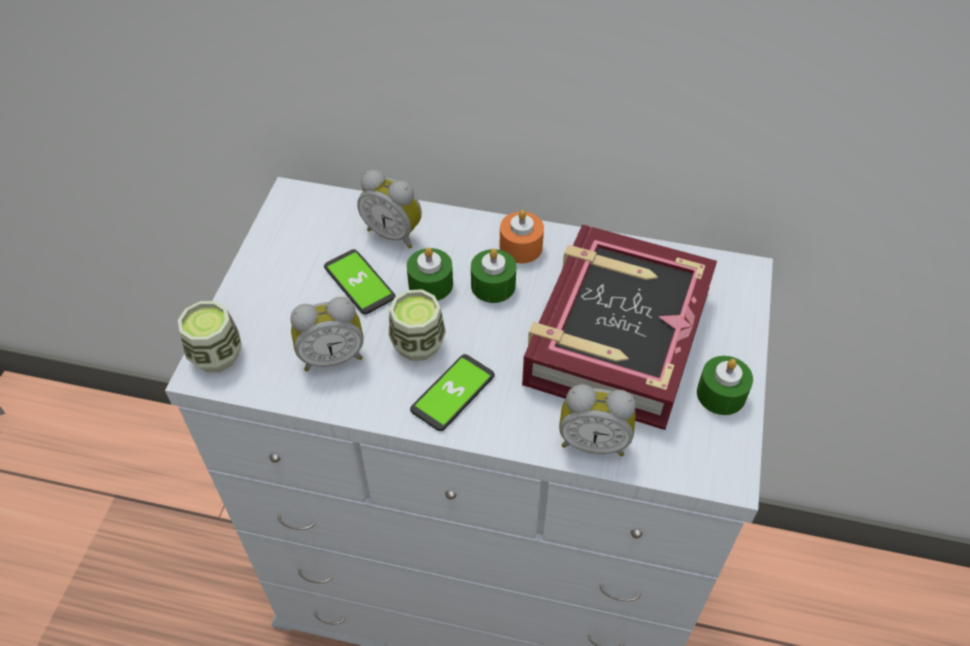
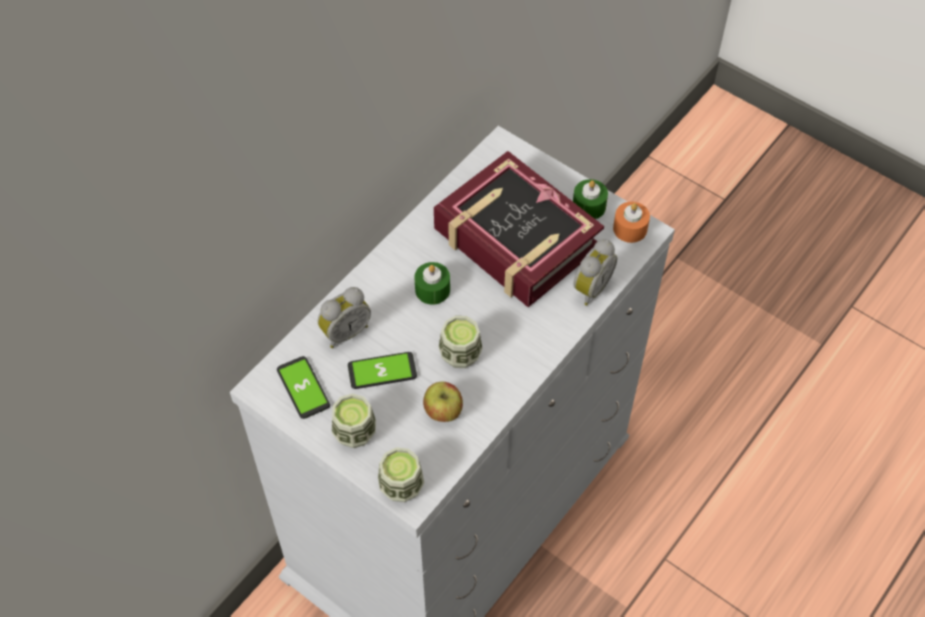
camera: 65 degrees left, 5 degrees up
alarm clock [290,297,363,371] -> apple [423,382,463,422]
green candle [407,247,453,301] -> none
phone [410,354,495,431] -> phone moved to [277,356,330,419]
orange candle [500,210,544,263] -> orange candle moved to [613,202,650,243]
none -> cup [332,394,376,448]

